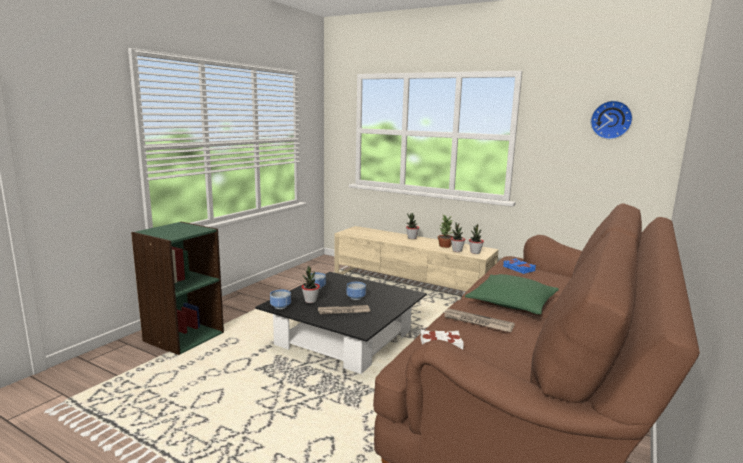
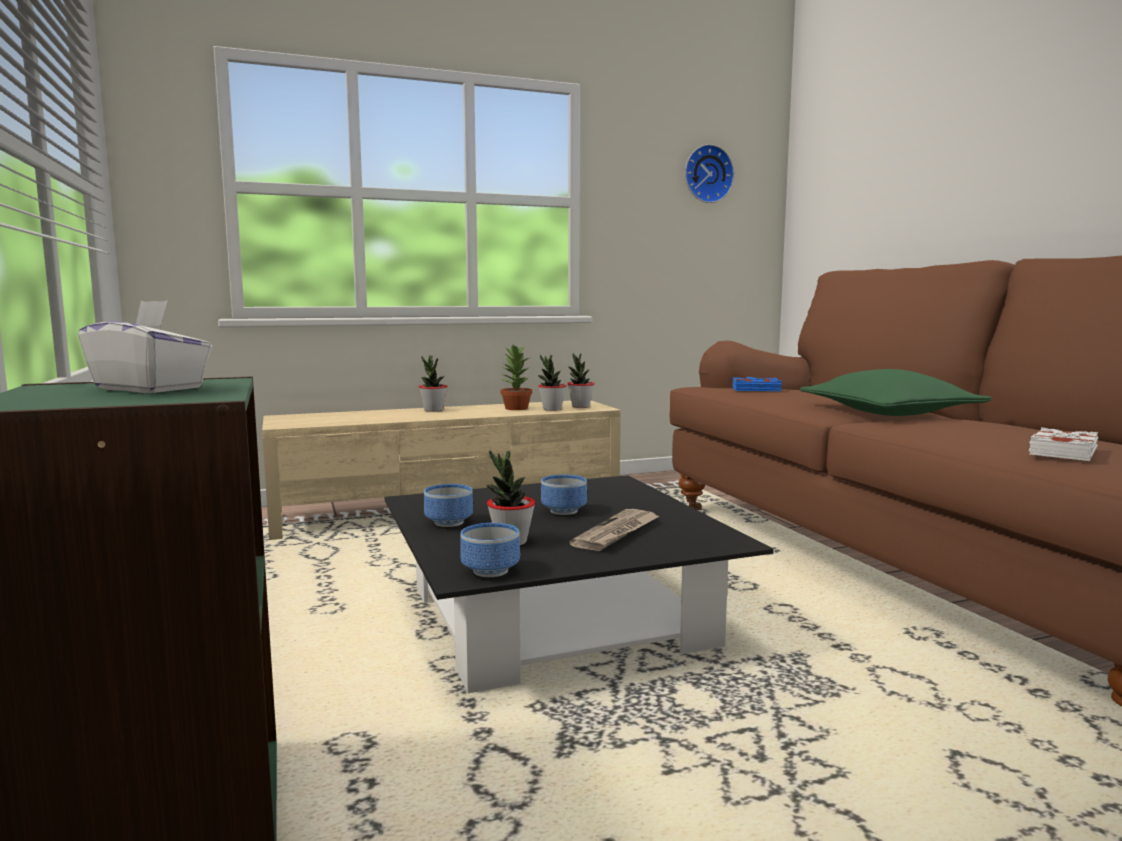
camera: 50 degrees left, 5 degrees down
newspaper [442,309,515,332] -> none
none -> white tissue box [78,300,212,393]

